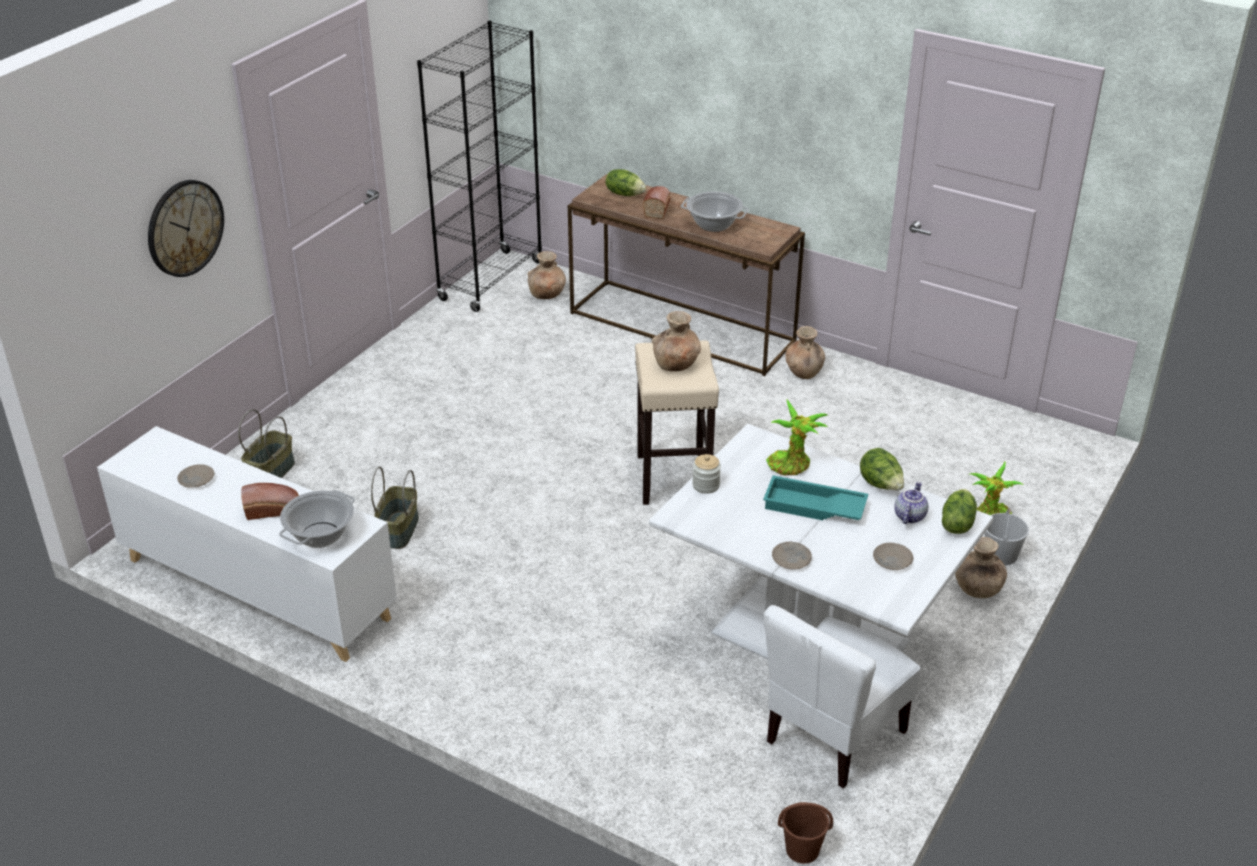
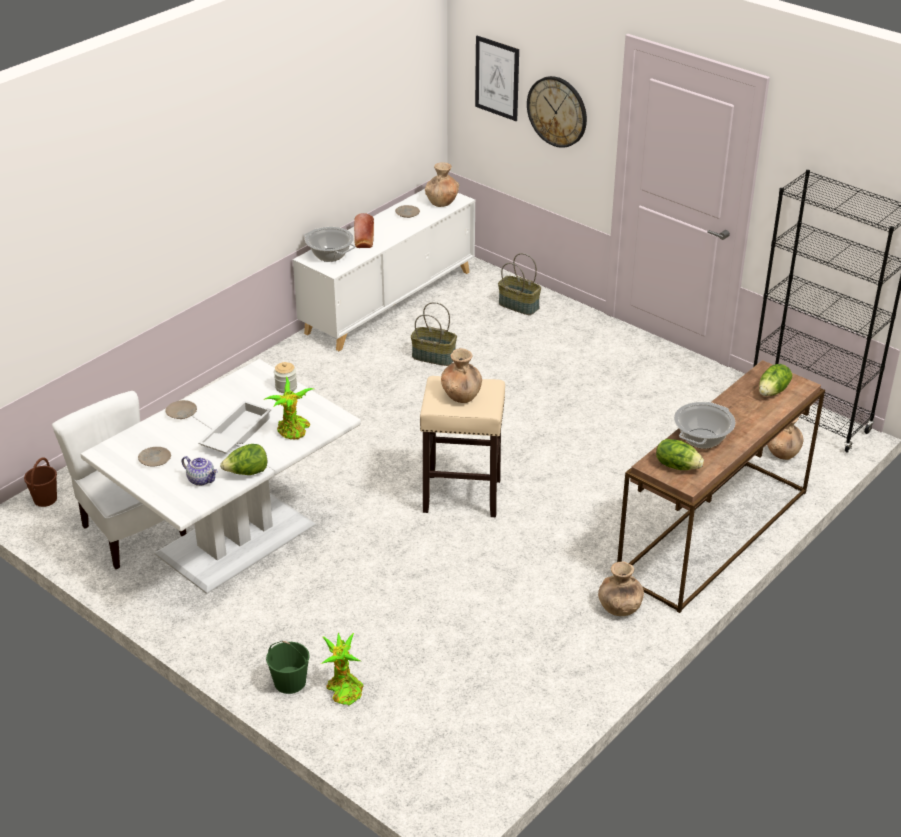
camera: 100 degrees right, 0 degrees up
bread [643,186,671,219] -> none
turquoise tray [763,475,868,520] -> white tray [198,401,271,454]
lettuce [942,489,977,534] -> lettuce moved to [656,439,704,470]
brown vase [955,537,1007,598] -> brown vase moved to [425,162,459,207]
white bucket [984,508,1029,565] -> green bucket [266,641,310,694]
none -> picture [475,36,519,121]

